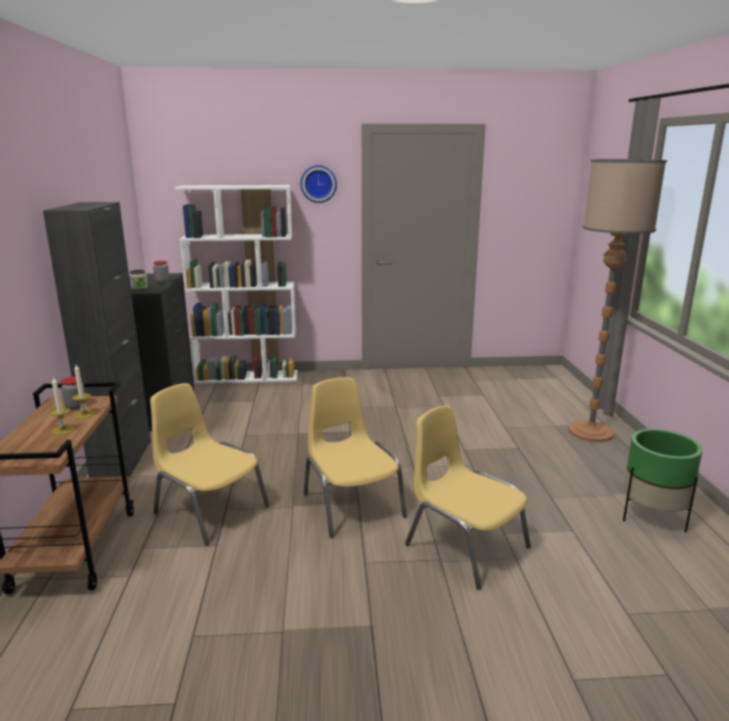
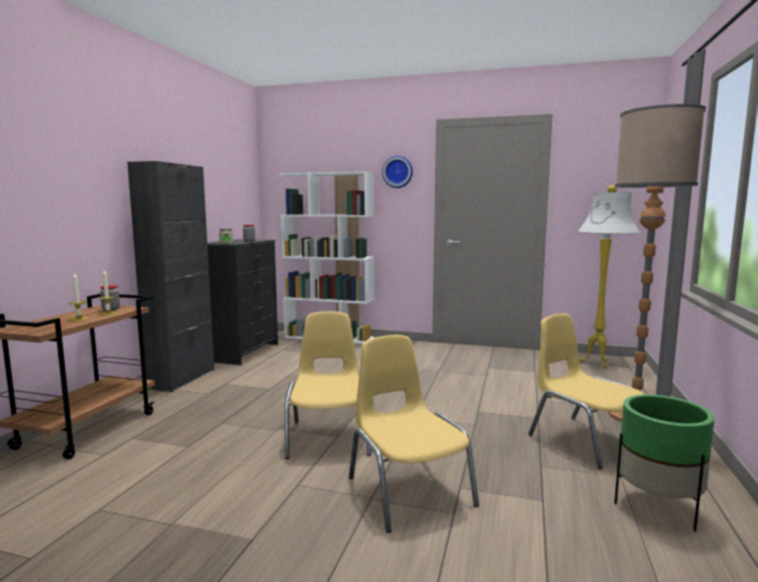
camera: 20 degrees right, 10 degrees down
yellow chair [150,383,269,545] -> yellow chair moved to [528,313,644,469]
none -> white floor lamp [578,185,640,368]

